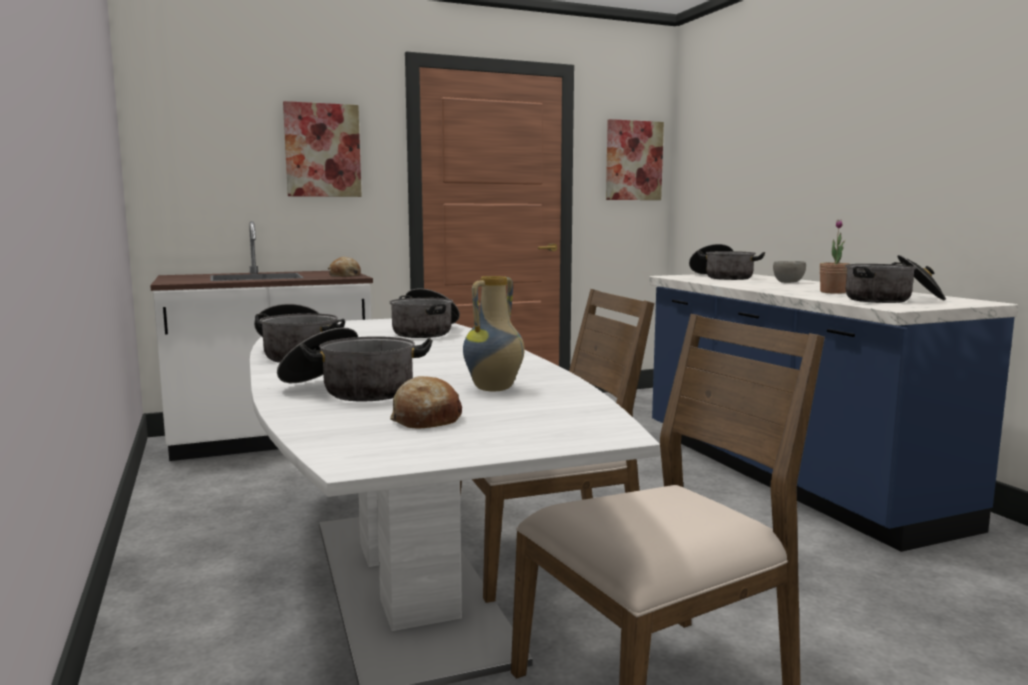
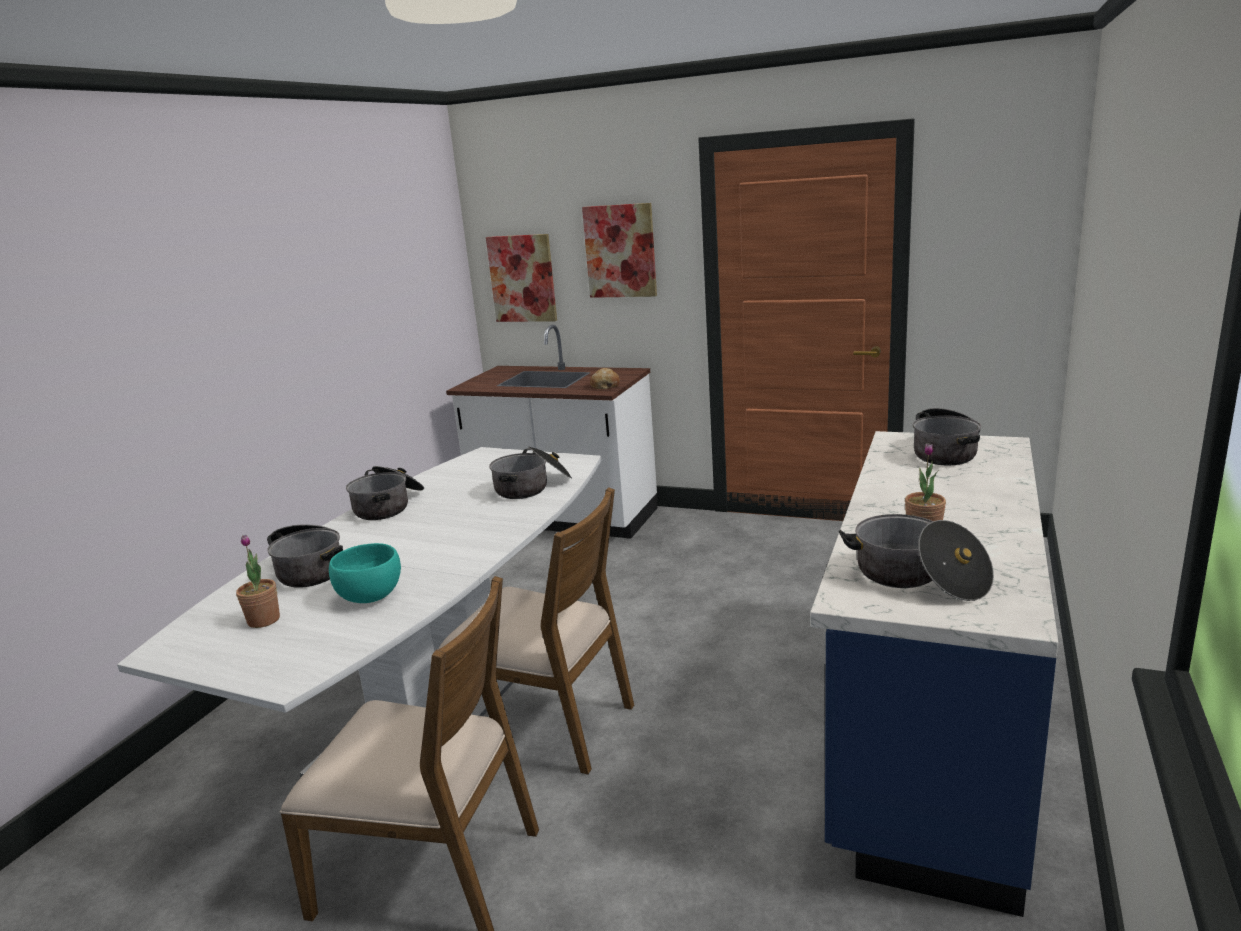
camera: 45 degrees right, 10 degrees up
bread [390,376,462,429] -> potted plant [236,535,280,628]
vase [463,276,525,391] -> turquoise bowl [329,543,401,603]
picture [606,119,664,200] -> picture moved to [486,234,557,322]
grey bowl [773,261,806,283] -> none

